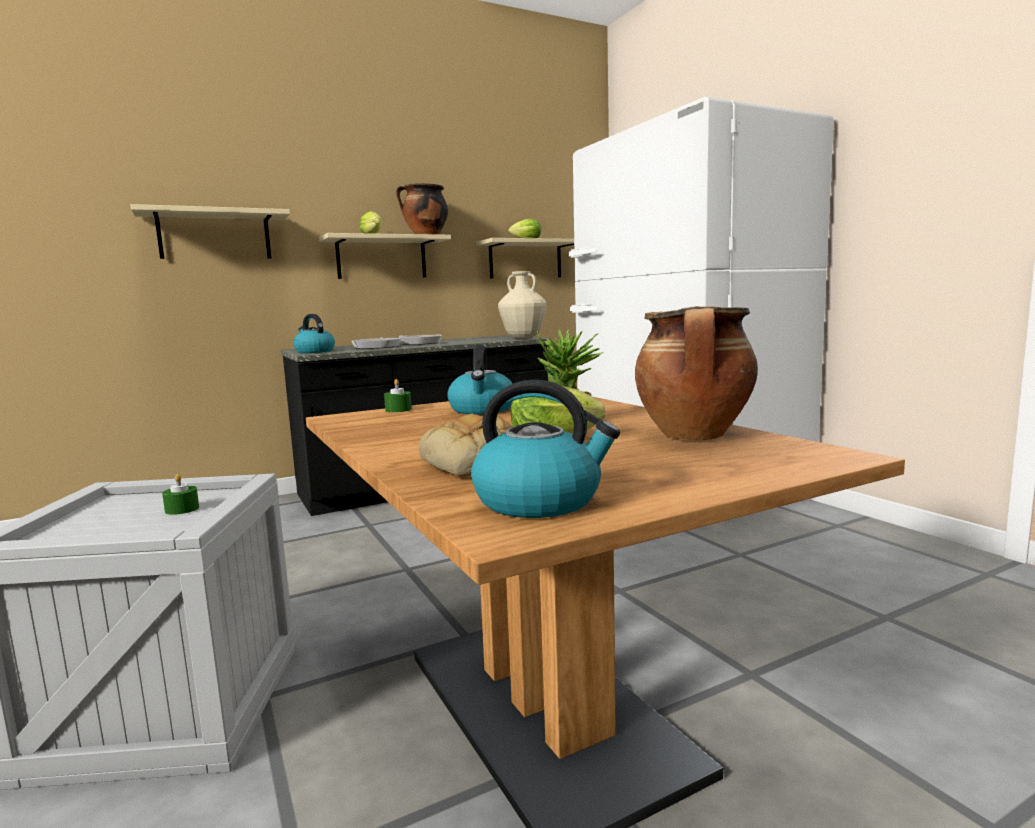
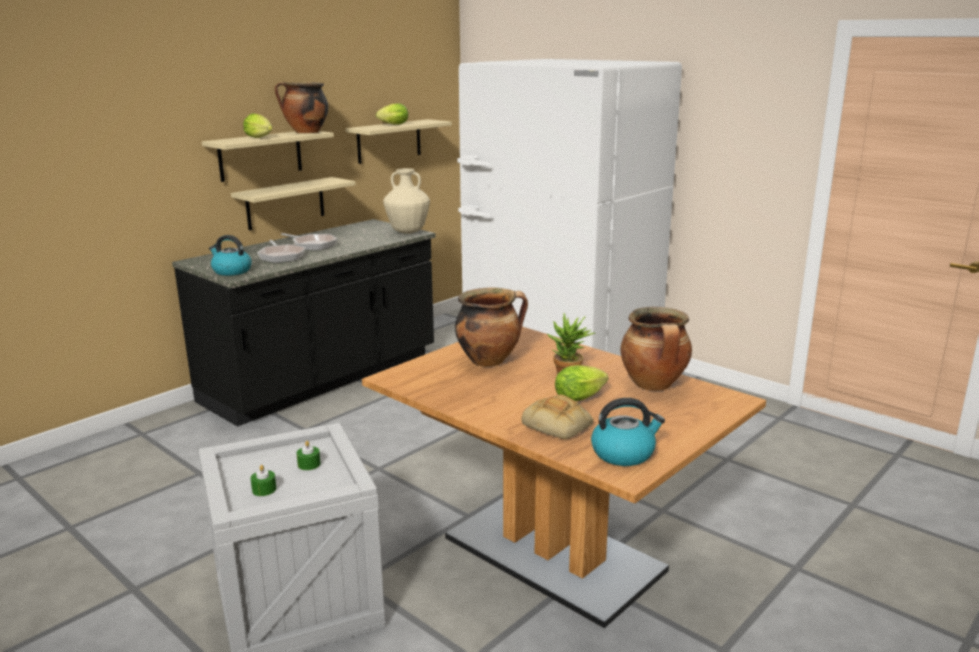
camera: 20 degrees left, 10 degrees up
beige shelf [130,204,290,259] -> beige shelf moved to [231,177,356,230]
green candle [384,379,412,413] -> green candle moved to [251,465,276,496]
kettle [448,345,513,415] -> cooking pot [455,288,528,367]

